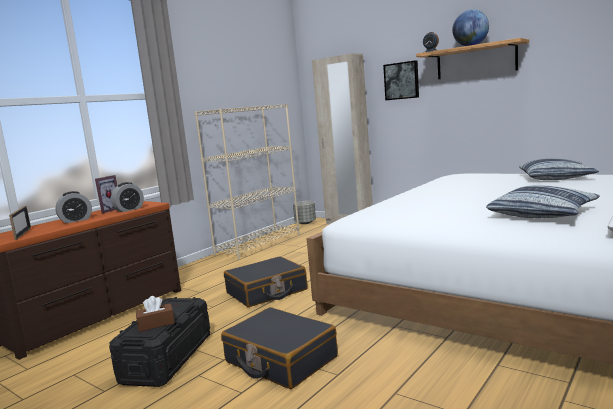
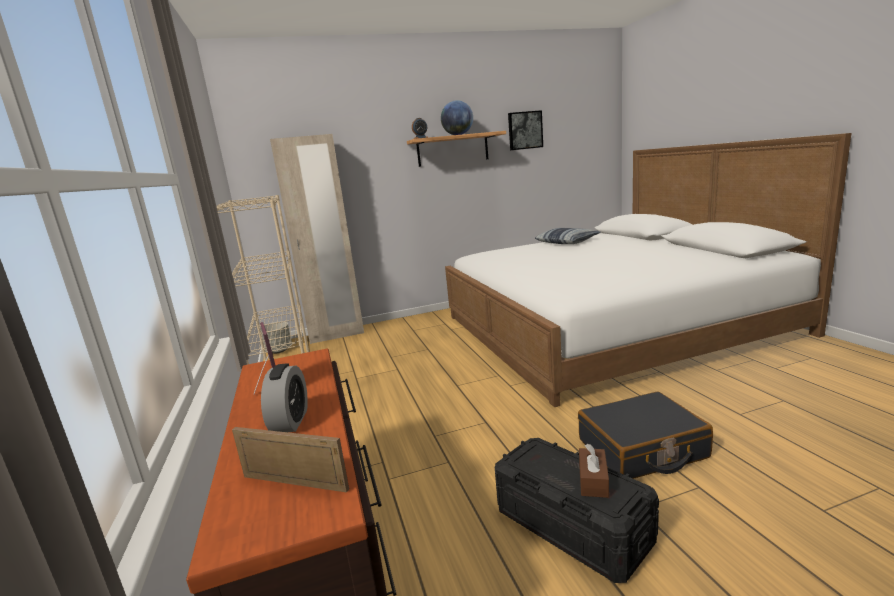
camera: 55 degrees left, 5 degrees up
alarm clock [111,182,144,212] -> none
black suitcase [224,256,307,307] -> none
picture [383,60,419,100] -> picture moved to [508,110,543,150]
pillow [486,185,600,218] -> none

